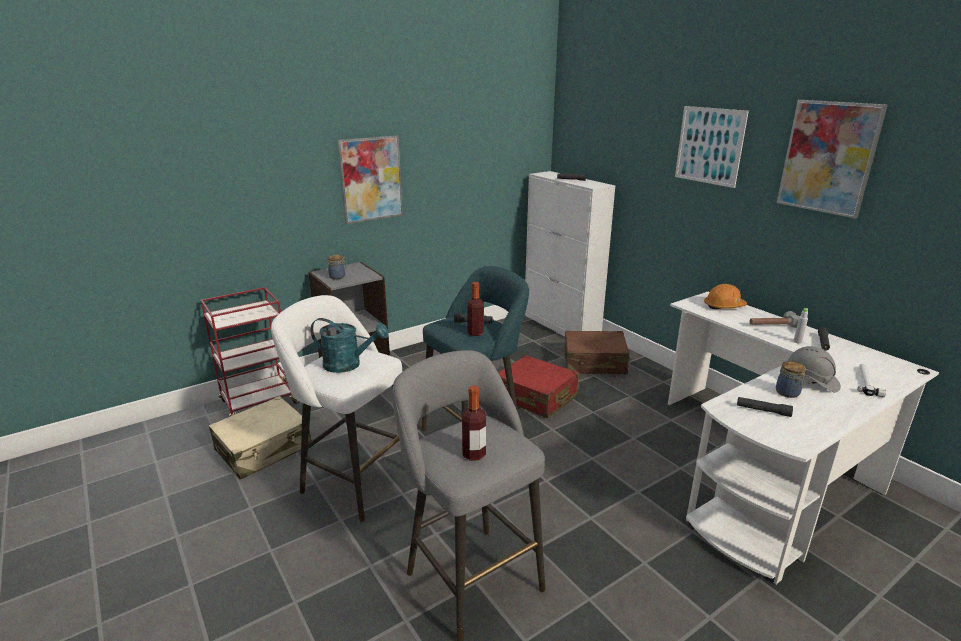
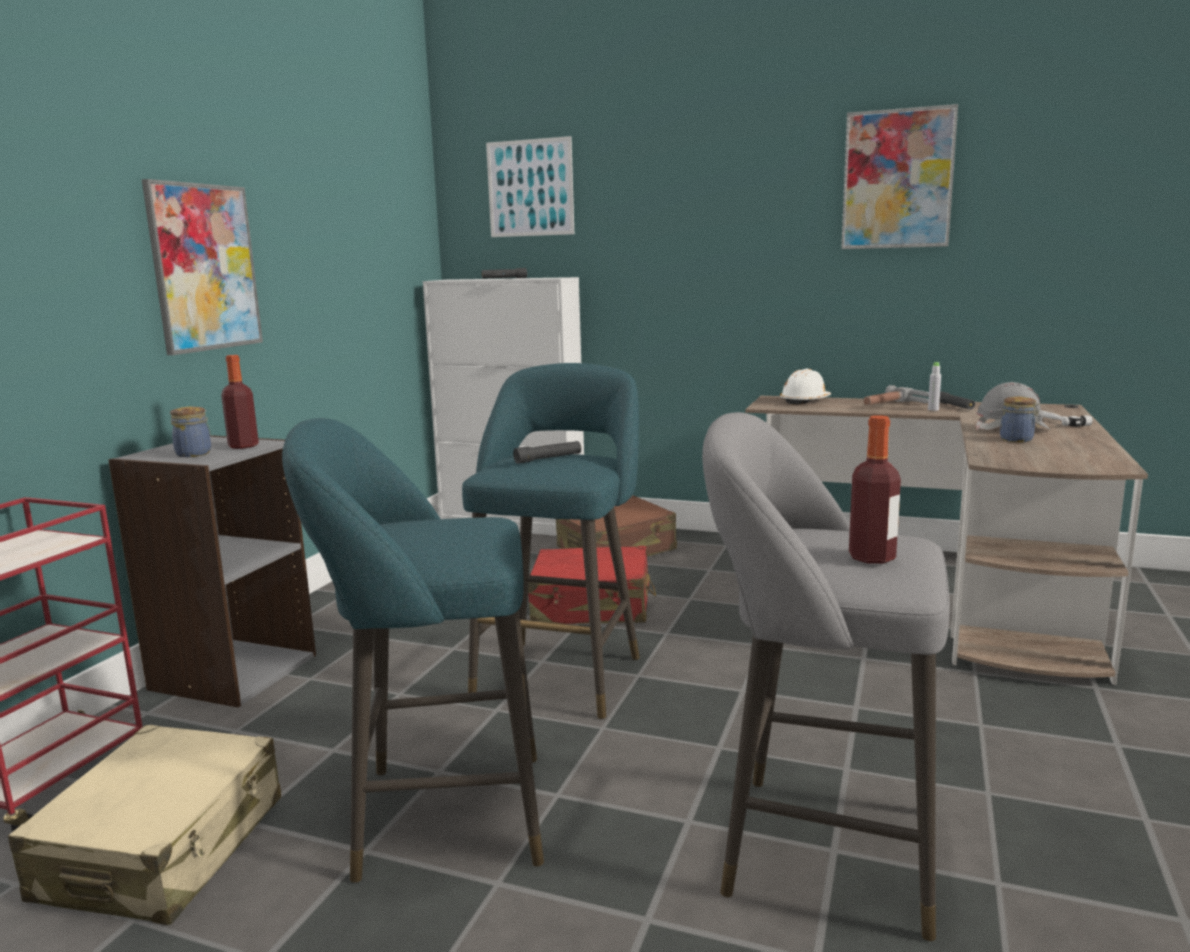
camera: 35 degrees left, 10 degrees down
white stool [271,295,402,522] -> turquoise stool [282,418,544,883]
turquoise watering can [311,318,389,373] -> none
bottle [467,282,484,336] -> bottle moved to [221,355,259,449]
white desk [668,292,939,584] -> brown desk [745,396,1148,685]
picture [675,106,749,188] -> picture moved to [486,136,574,237]
orange hard hat [704,284,747,309] -> white hard hat [780,369,831,405]
black flashlight [737,397,793,417] -> none

